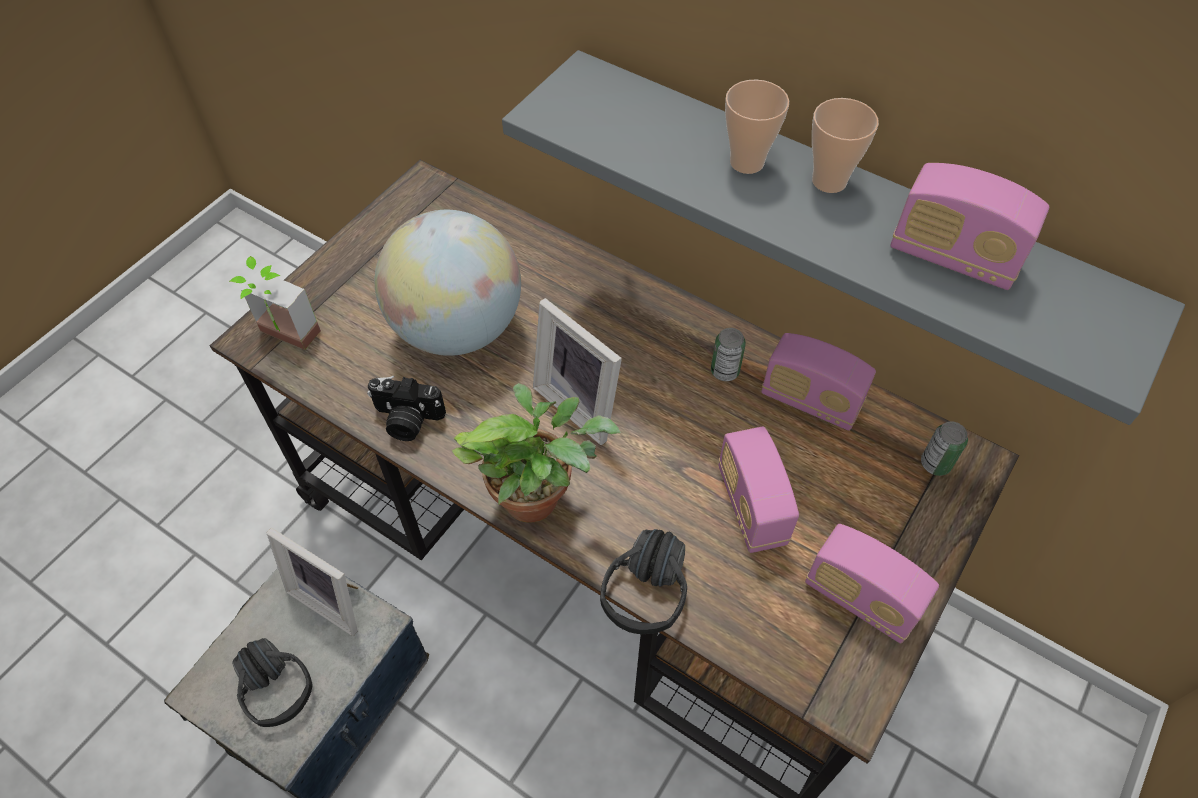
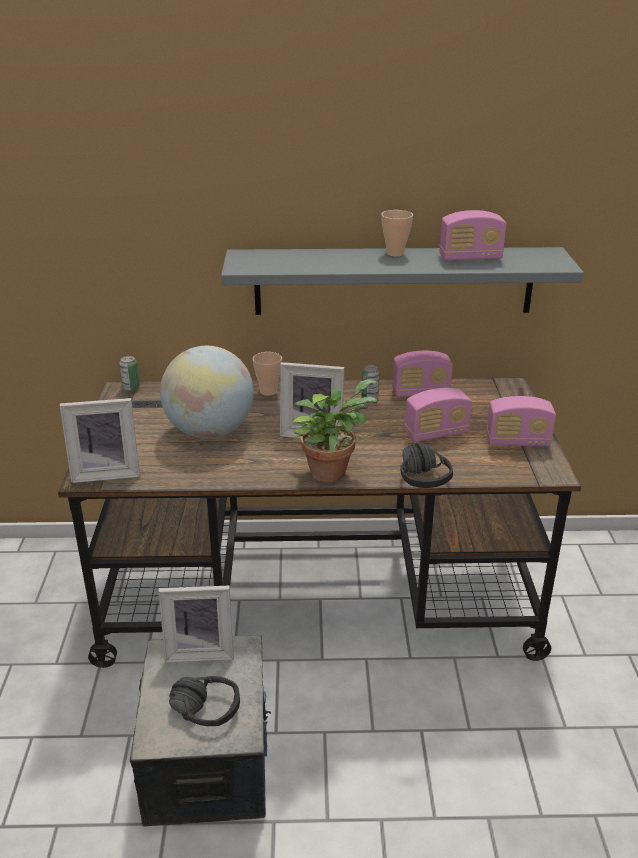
camera: 35 degrees left, 25 degrees down
potted plant [229,256,321,350] -> picture frame [60,398,140,483]
camera [367,376,446,441] -> none
radio [719,426,799,553] -> radio turned 60 degrees counterclockwise [405,388,472,442]
cup [725,79,789,174] -> cup moved to [253,352,282,396]
can [921,421,968,476] -> can moved to [119,356,140,391]

